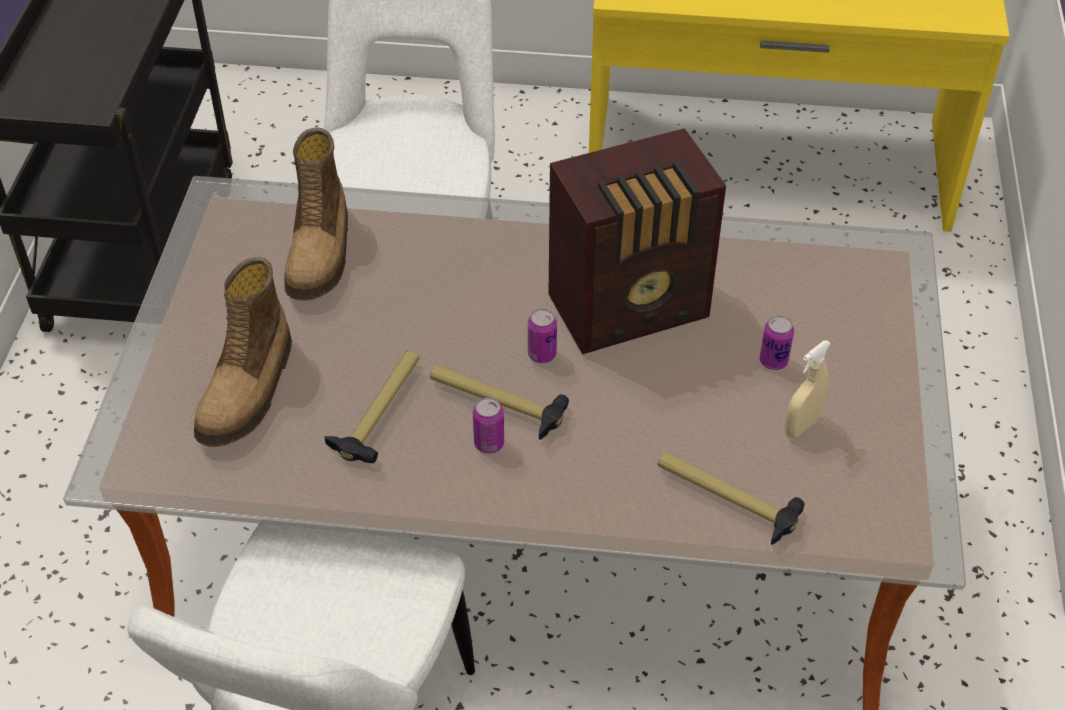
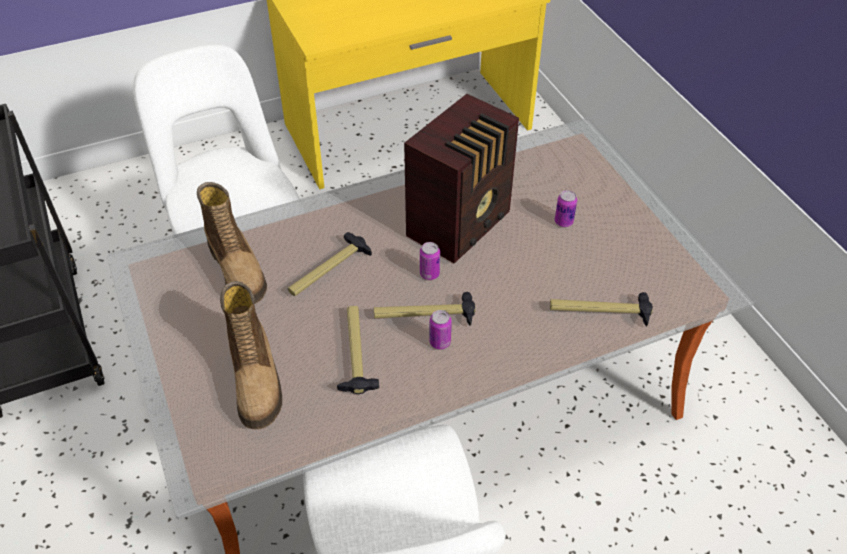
camera: 30 degrees left, 0 degrees up
beige spray bottle [785,340,831,438] -> none
none -> hammer [288,232,372,296]

